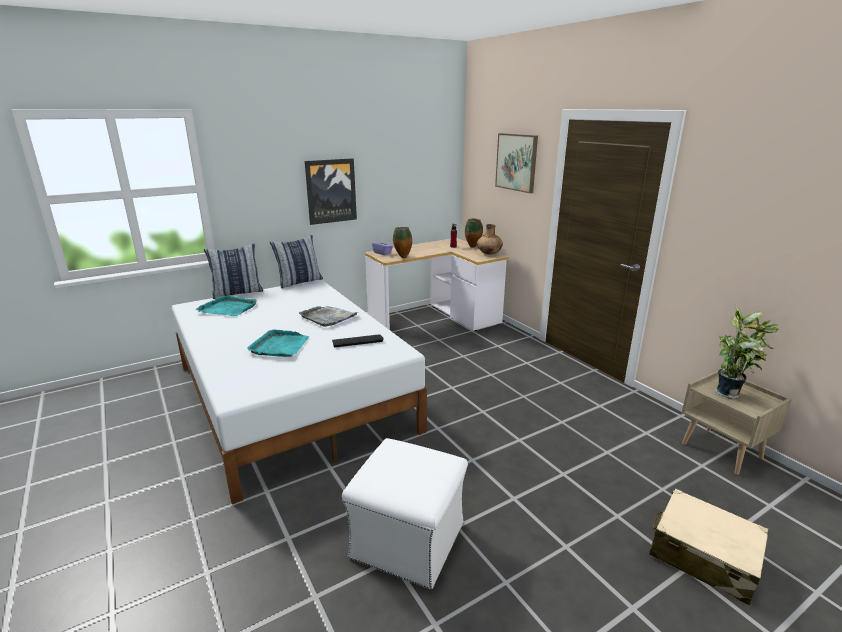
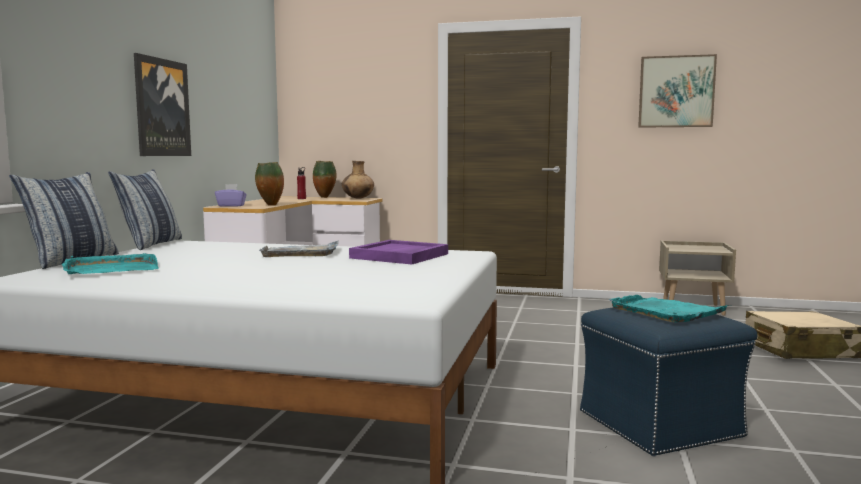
camera: 45 degrees left, 15 degrees down
turquoise tray [247,329,309,357] -> turquoise tray moved to [609,295,732,322]
keyboard [332,334,384,347] -> purple tray [349,240,448,265]
white ottoman [342,438,468,589] -> blue ottoman [580,308,757,456]
picture [495,133,538,193] -> picture moved to [638,54,717,128]
potted plant [715,306,779,399] -> none

